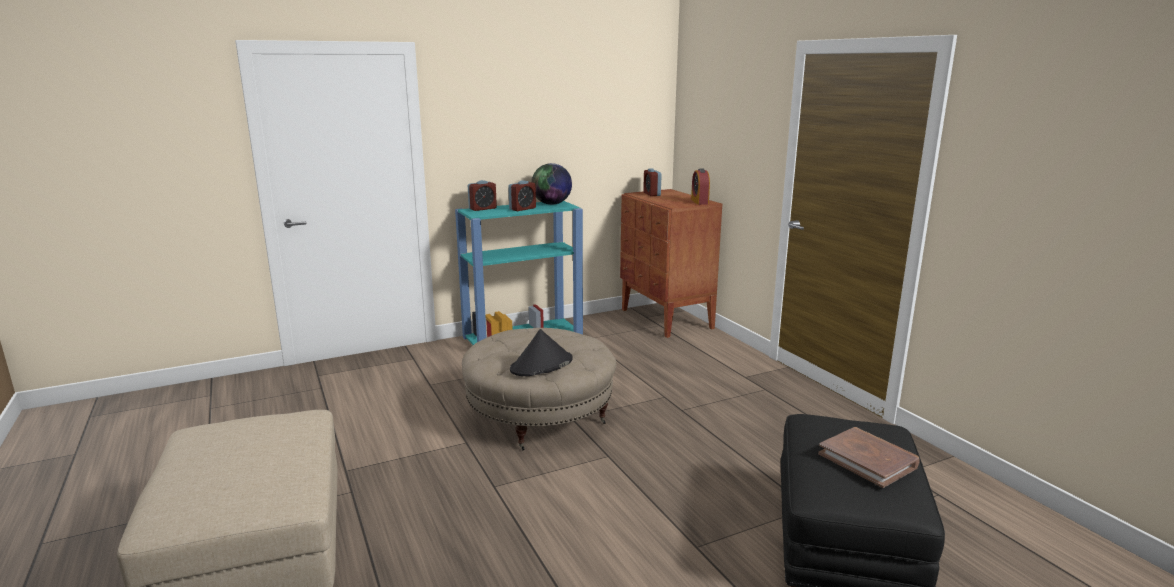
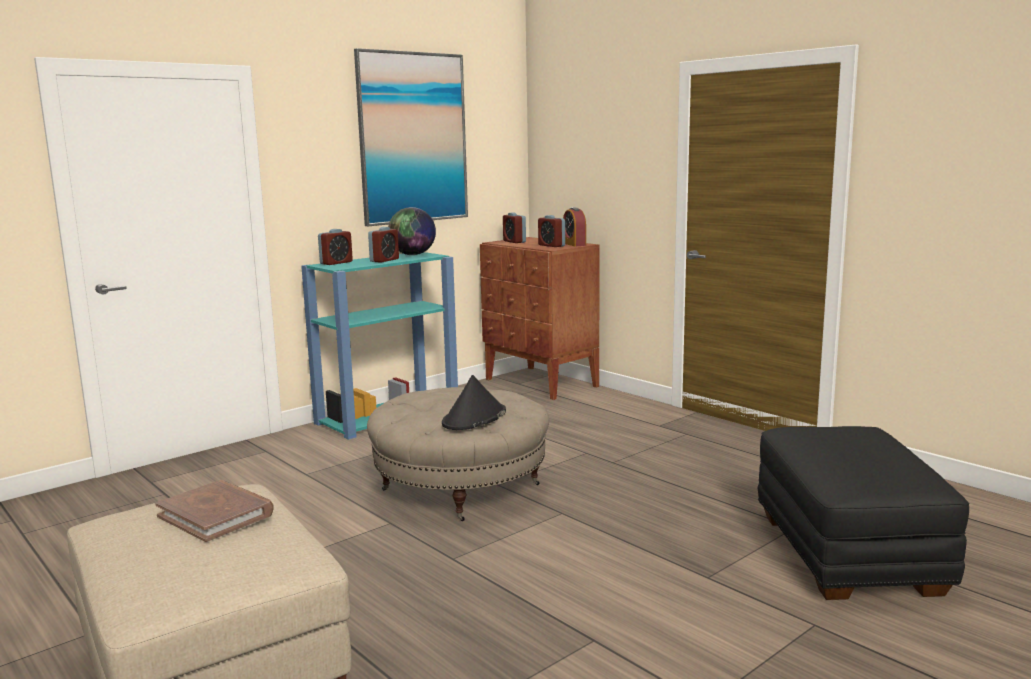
camera: 15 degrees left, 5 degrees down
brown book [818,427,920,488] -> brown book moved to [155,480,274,542]
none -> picture [354,48,468,226]
none -> alarm clock [538,215,565,247]

